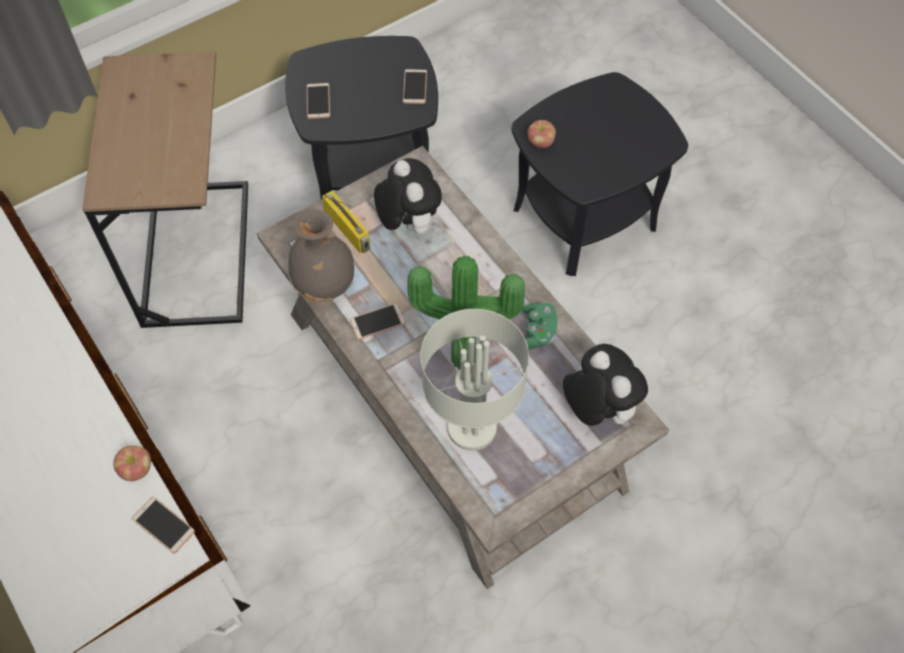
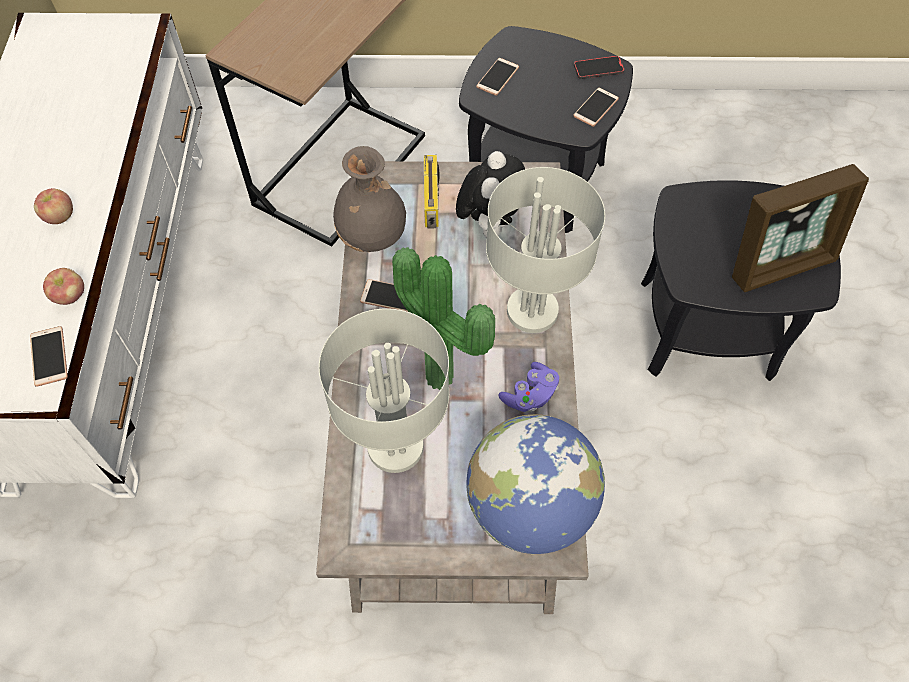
camera: 35 degrees right, 0 degrees up
green game controller [523,303,558,349] -> purple game controller [498,362,559,413]
apple [527,120,556,148] -> apple moved to [34,188,73,224]
plush toy [563,344,648,426] -> globe [466,414,605,554]
none -> grey table lamp [486,167,605,333]
none -> phone [574,56,624,79]
none -> picture frame [732,164,869,292]

